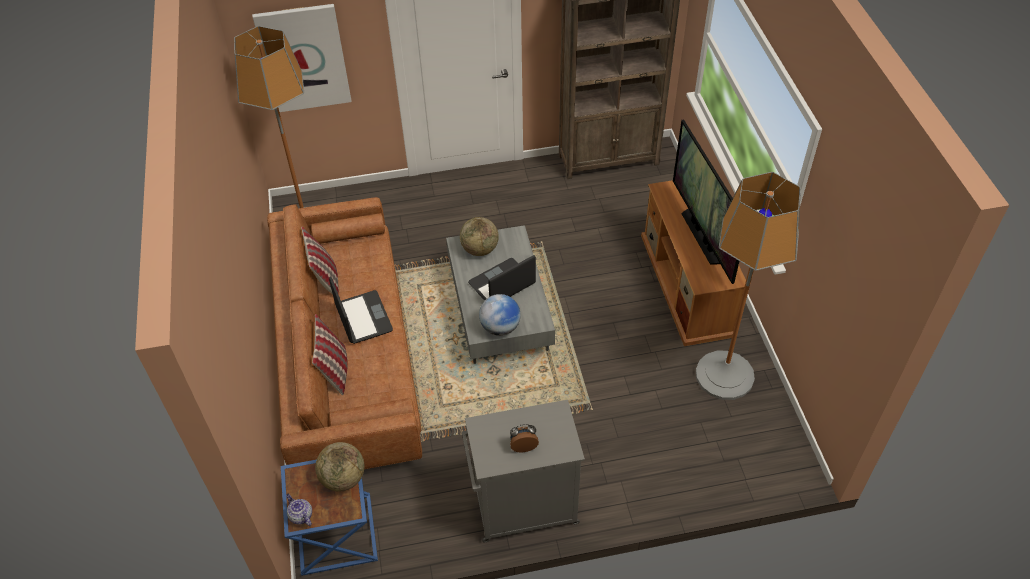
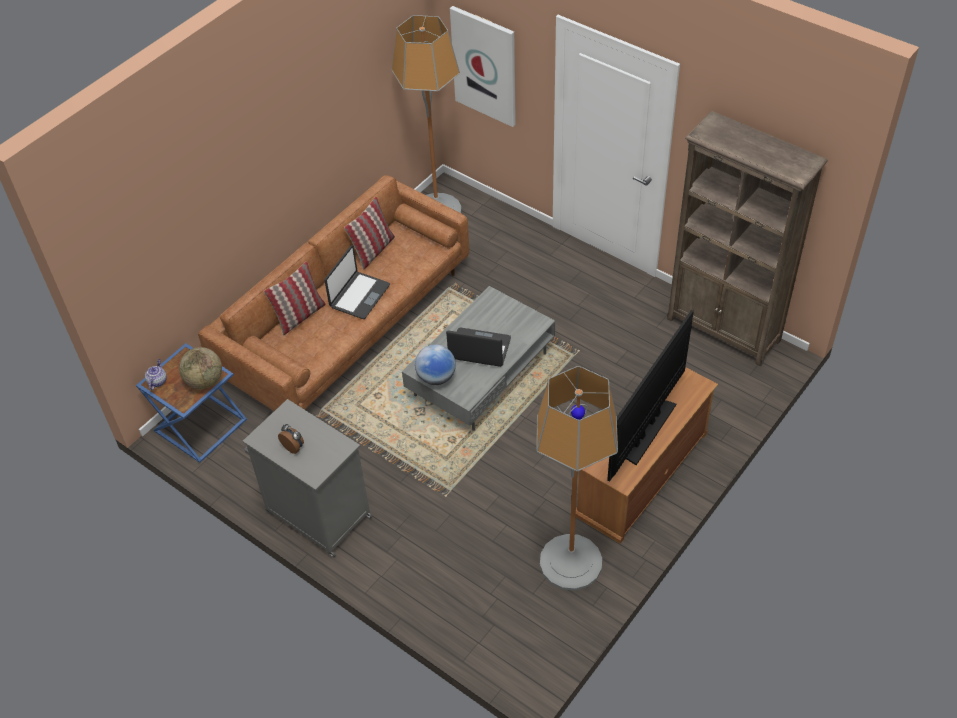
camera: 50 degrees right, 0 degrees up
globe [460,217,499,256] -> none

